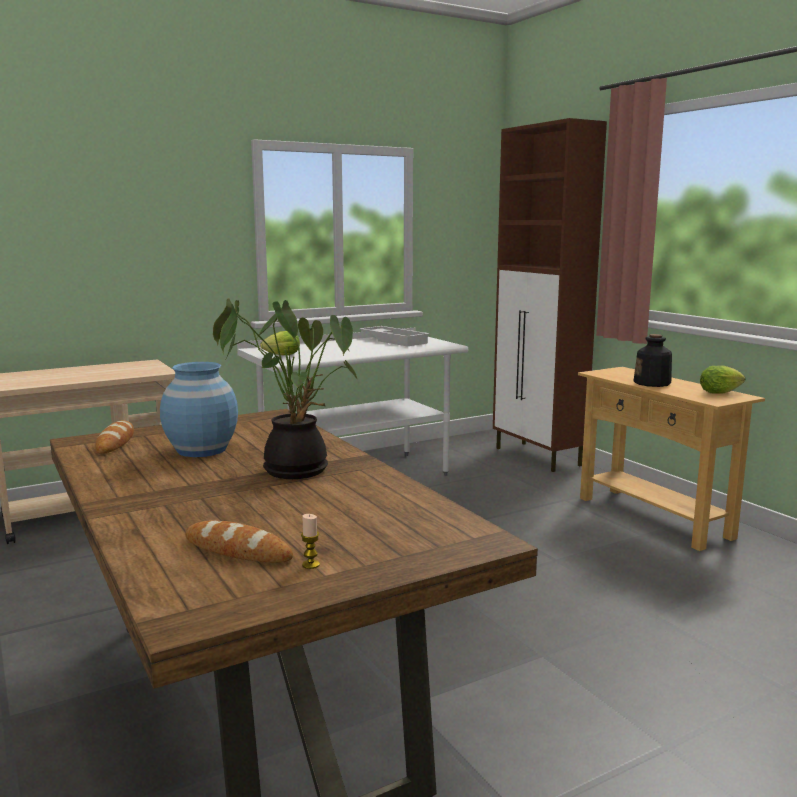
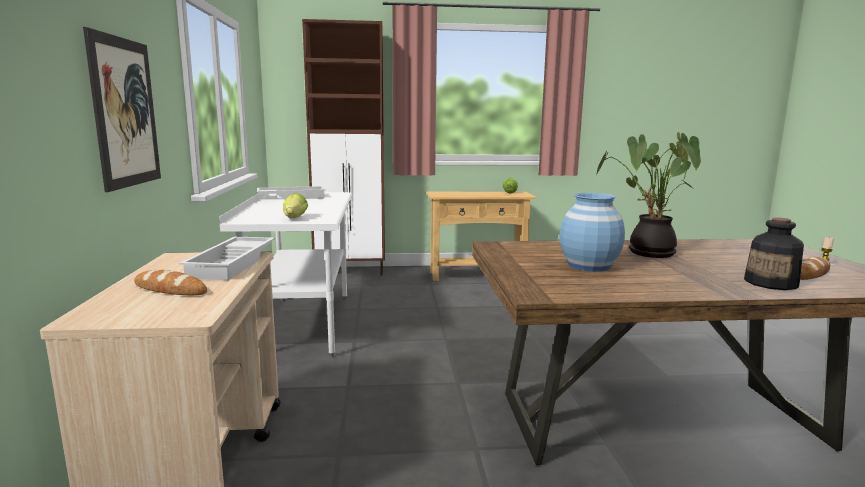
camera: 65 degrees left, 0 degrees up
bread [95,420,134,454] -> bread moved to [134,270,207,295]
bottle [634,334,672,387] -> bottle moved to [744,217,804,290]
none -> picture [83,27,161,192]
none -> white tray [179,236,275,280]

